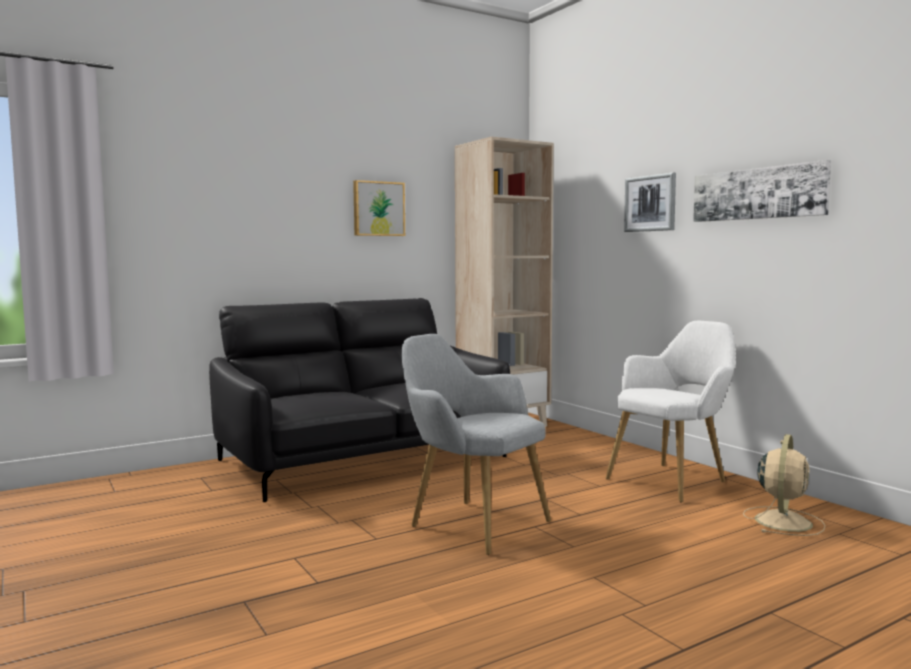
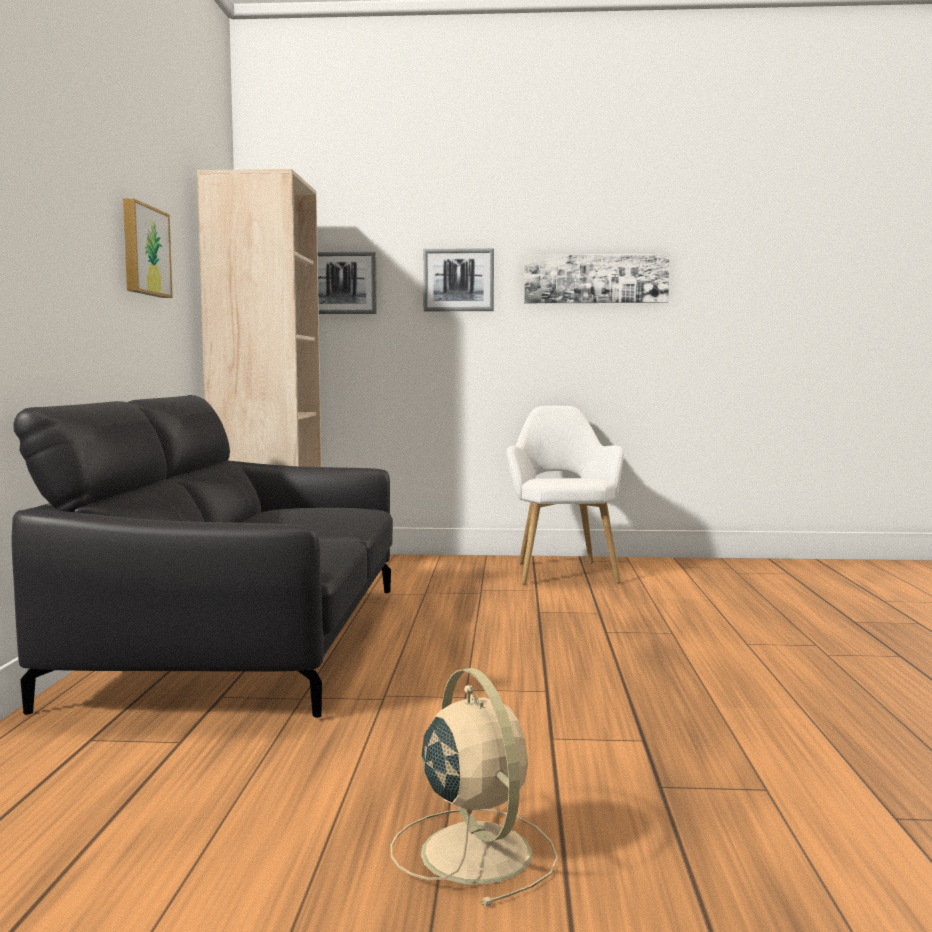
camera: 55 degrees left, 0 degrees up
grey armchair [402,334,551,555] -> none
beige fan [743,434,826,536] -> beige fan moved to [390,668,558,907]
none -> picture [318,252,377,314]

